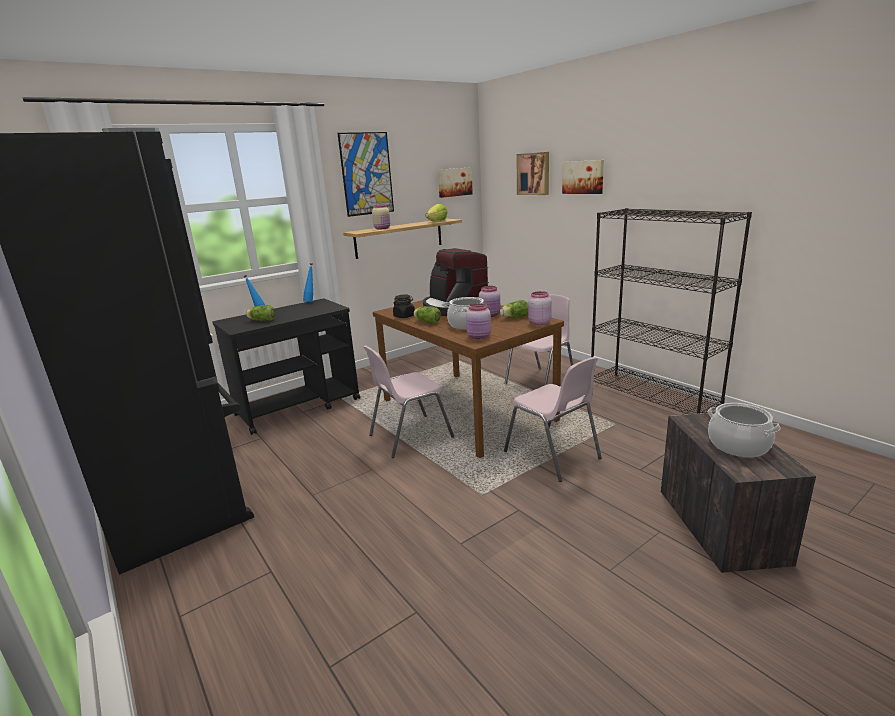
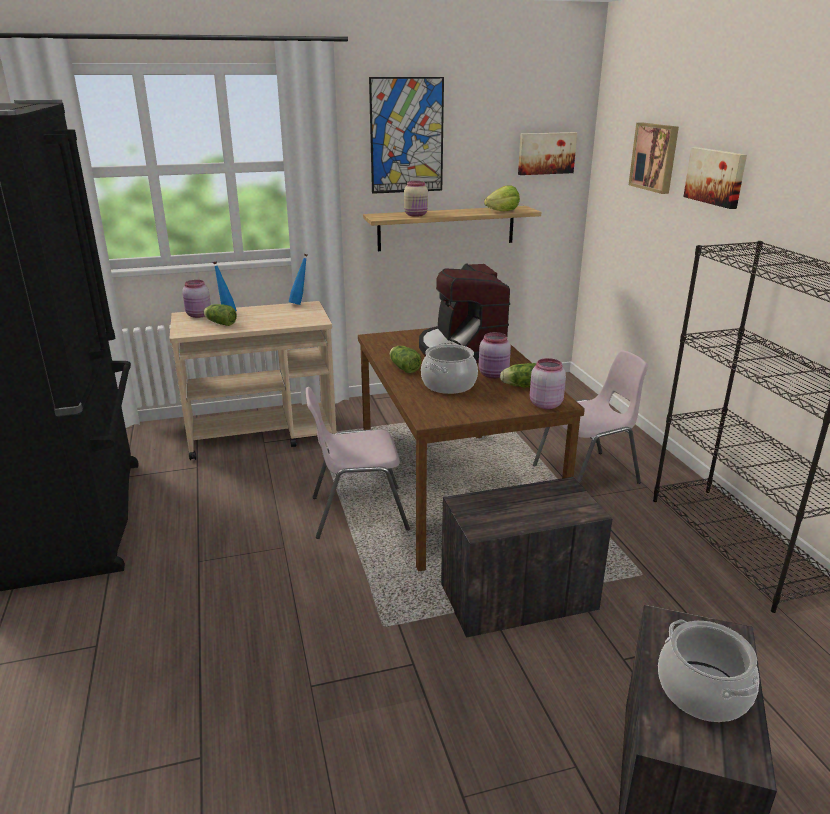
camera: 20 degrees right, 5 degrees up
black cart [212,299,360,435] -> beige cart [170,301,337,460]
black jar [393,294,415,318] -> none
pink jar [466,303,491,340] -> pink jar moved to [182,280,211,318]
pink chair [504,357,602,482] -> crate [441,477,612,638]

